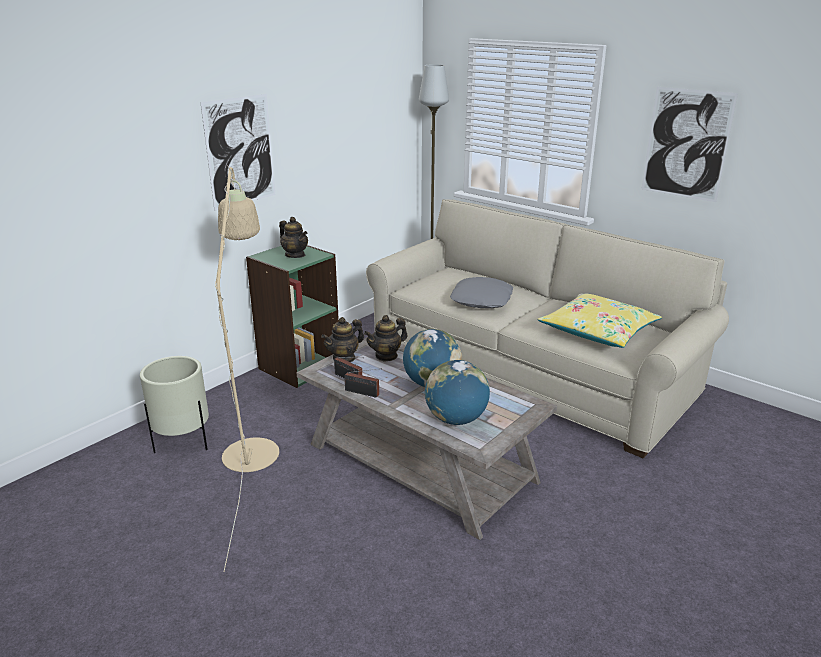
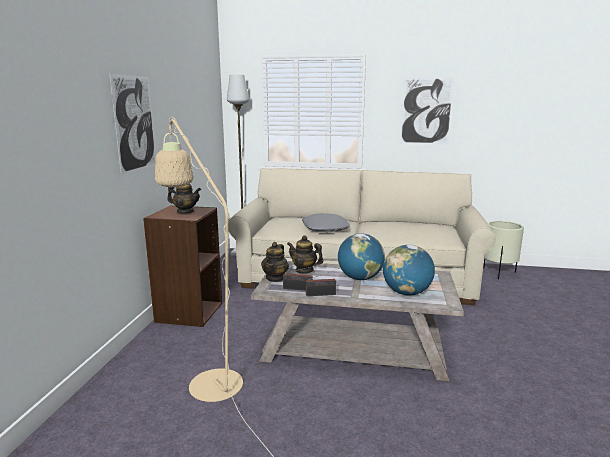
camera: 30 degrees left, 10 degrees down
beige planter [140,356,209,453] -> beige planter moved to [483,221,524,279]
green bookcase [246,245,339,388] -> brown bookcase [143,205,222,327]
teapot [364,315,407,362] -> teapot turned 90 degrees clockwise [287,235,324,274]
yellow pillow [537,294,662,348] -> none

